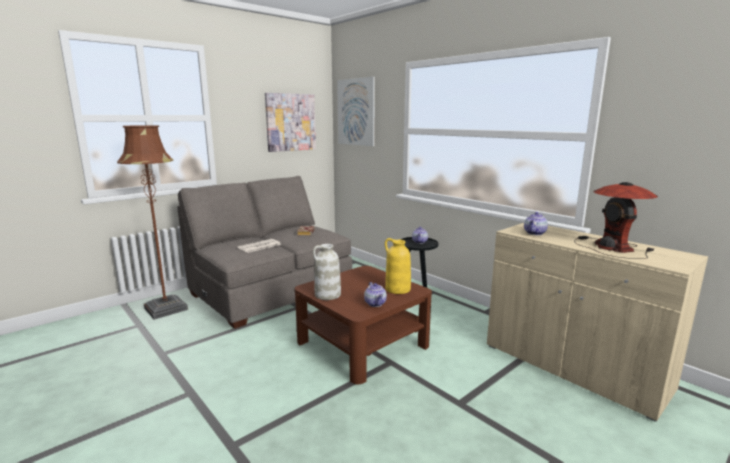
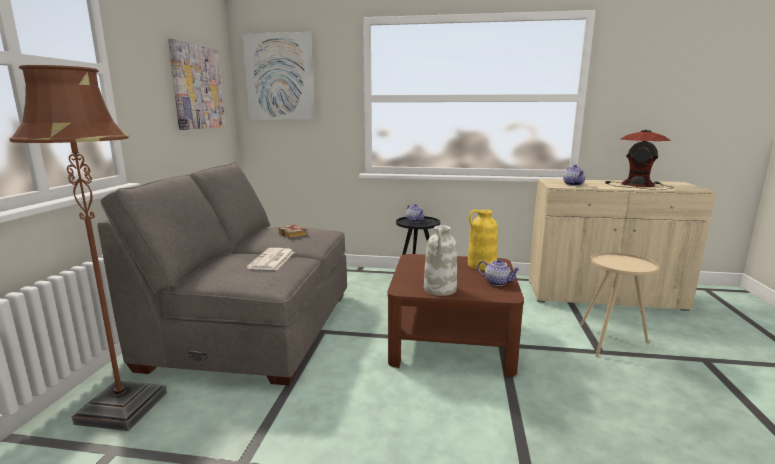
camera: 40 degrees left, 0 degrees up
none -> beige side table [580,252,659,357]

